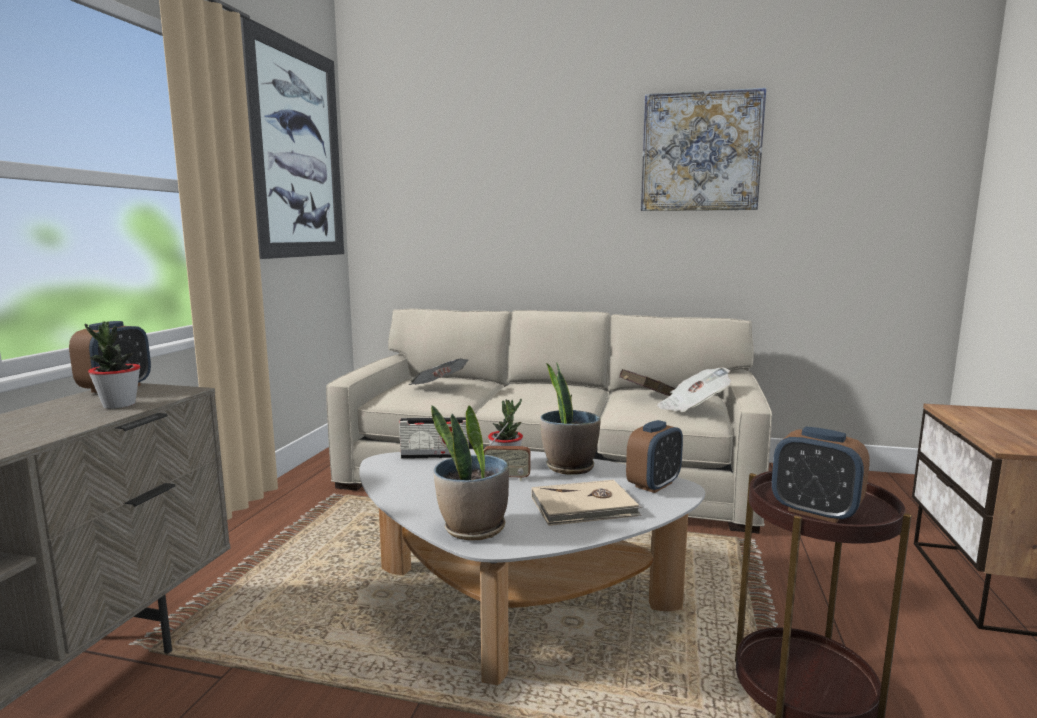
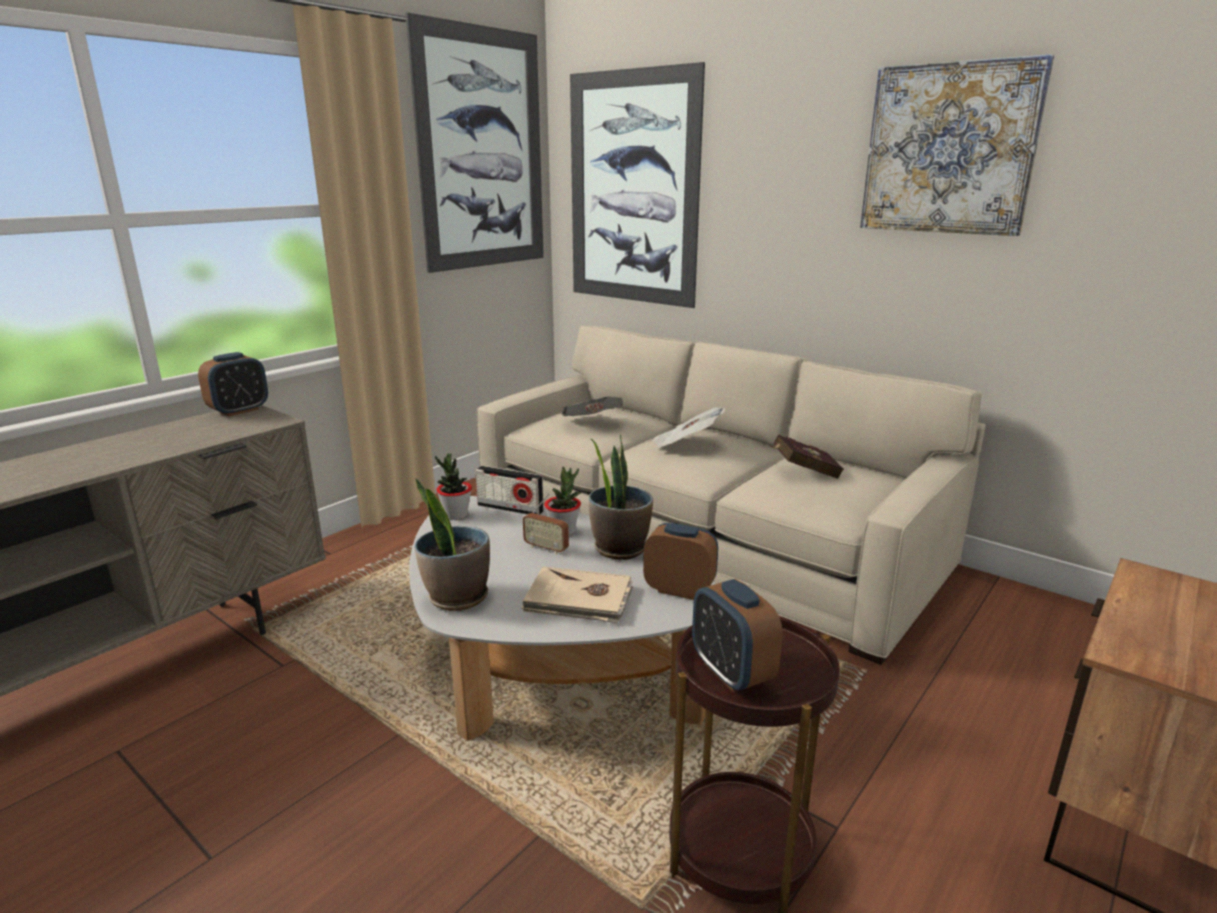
camera: 25 degrees right, 10 degrees up
potted plant [84,322,140,409] -> potted plant moved to [435,453,472,520]
alarm clock [626,420,683,493] -> alarm clock turned 135 degrees counterclockwise [643,523,718,600]
newspaper [657,368,731,412] -> newspaper moved to [653,407,725,448]
none -> picture [570,62,705,308]

